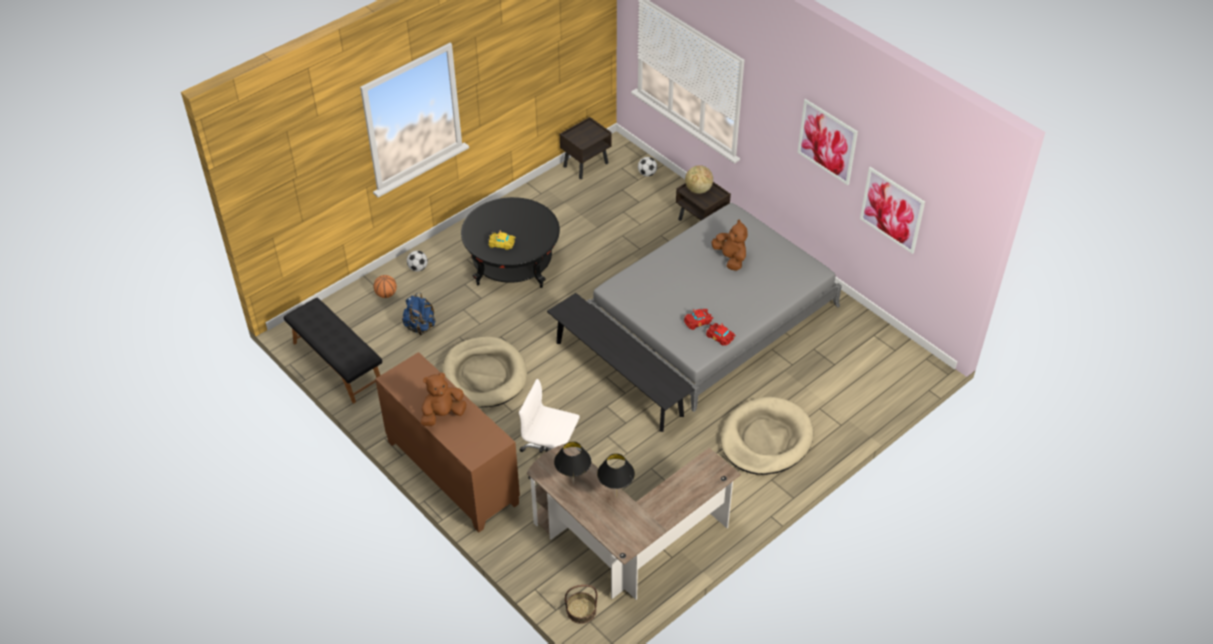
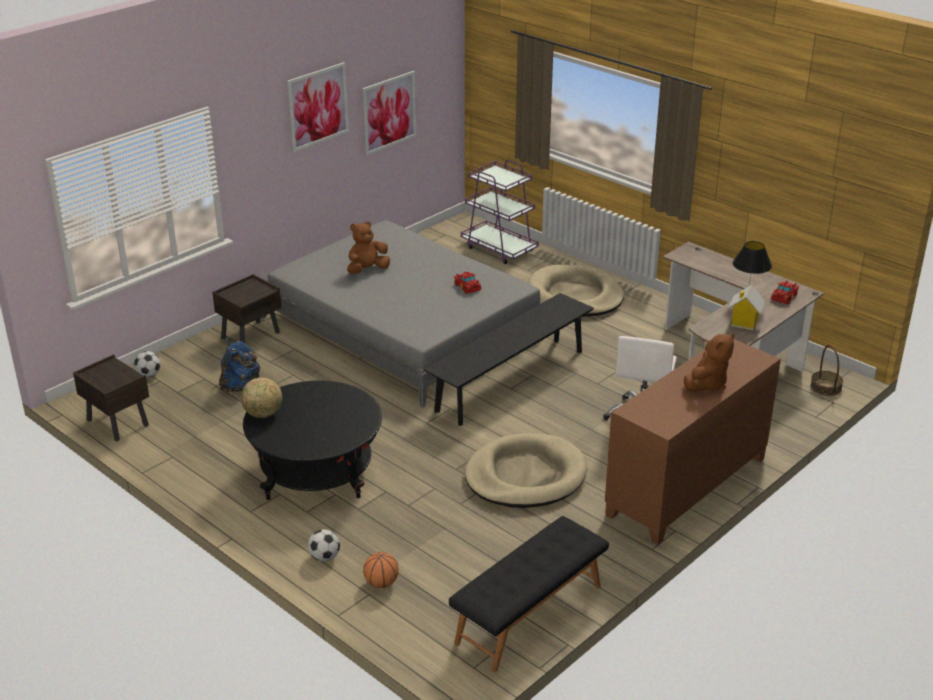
camera: 95 degrees left, 15 degrees down
blue backpack [402,293,436,336] -> blue backpack moved to [219,339,260,392]
brown plush toy [421,373,467,426] -> brown plush toy turned 105 degrees counterclockwise [684,333,735,392]
yellow toy car [489,231,516,250] -> none
black table lamp [554,441,591,485] -> toy house [728,285,765,330]
globe [685,165,713,194] -> globe moved to [241,377,282,418]
red toy car [706,322,736,345] -> red toy car moved to [771,281,799,304]
none -> purple cart [461,160,539,264]

